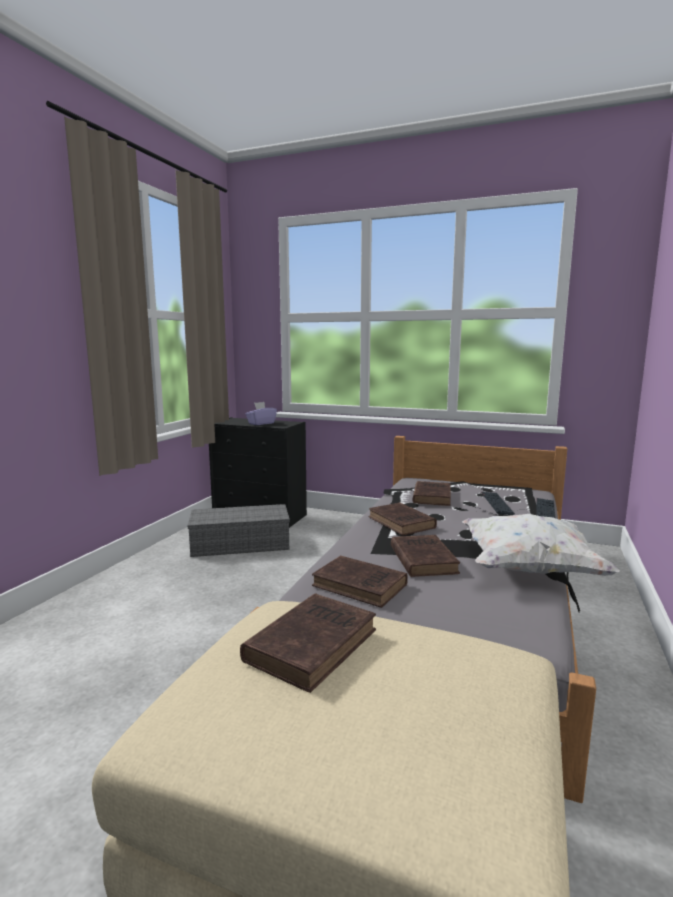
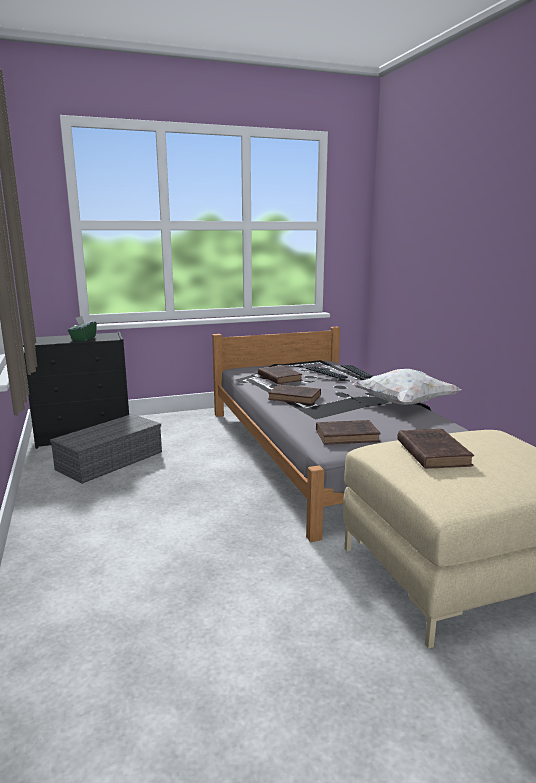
camera: 40 degrees left, 5 degrees up
purple tissue box [246,402,277,425] -> green tissue box [68,316,97,341]
brown book [391,535,460,577] -> none

